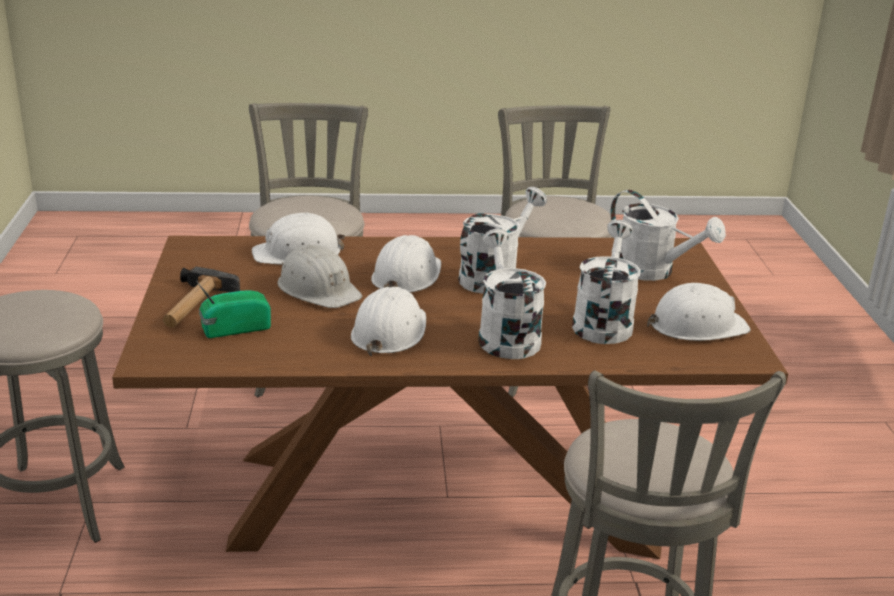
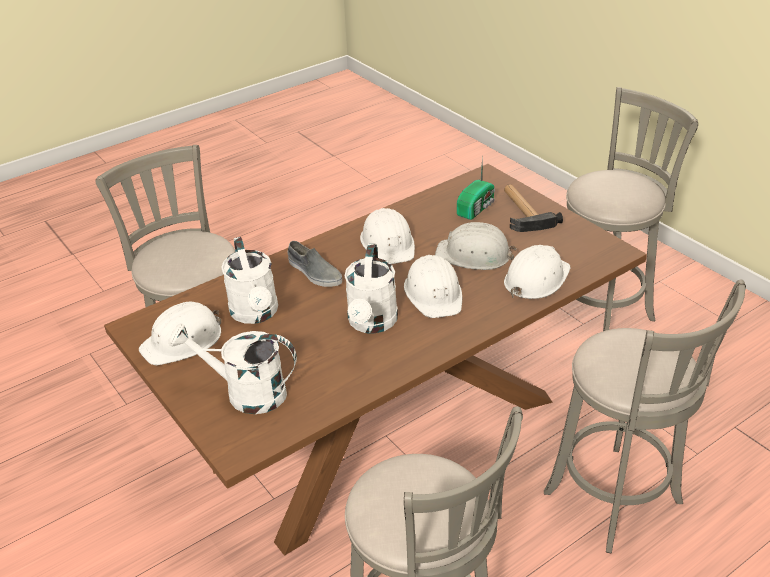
camera: 150 degrees right, 10 degrees up
white watering can [478,229,546,359] -> grey shoe [287,241,342,287]

